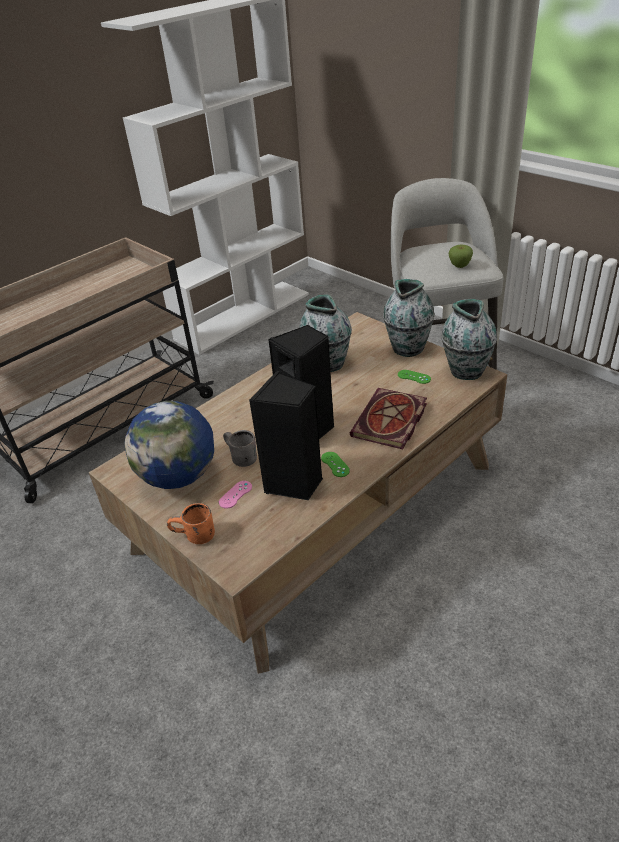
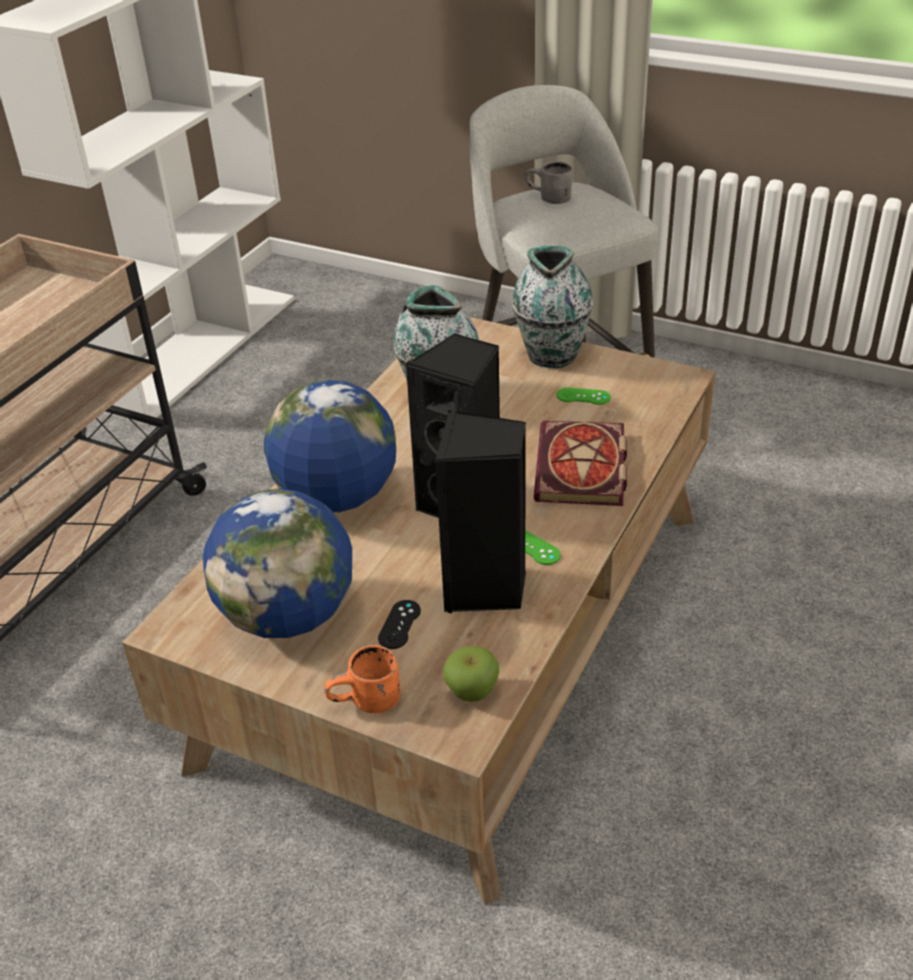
camera: 20 degrees left, 0 degrees up
pink game controller [219,481,252,509] -> black game controller [378,600,421,649]
grey mug [223,430,257,467] -> grey mug moved to [525,161,572,204]
vase [441,299,497,380] -> none
apple [448,245,473,268] -> apple moved to [443,646,499,702]
none -> globe [264,380,396,512]

